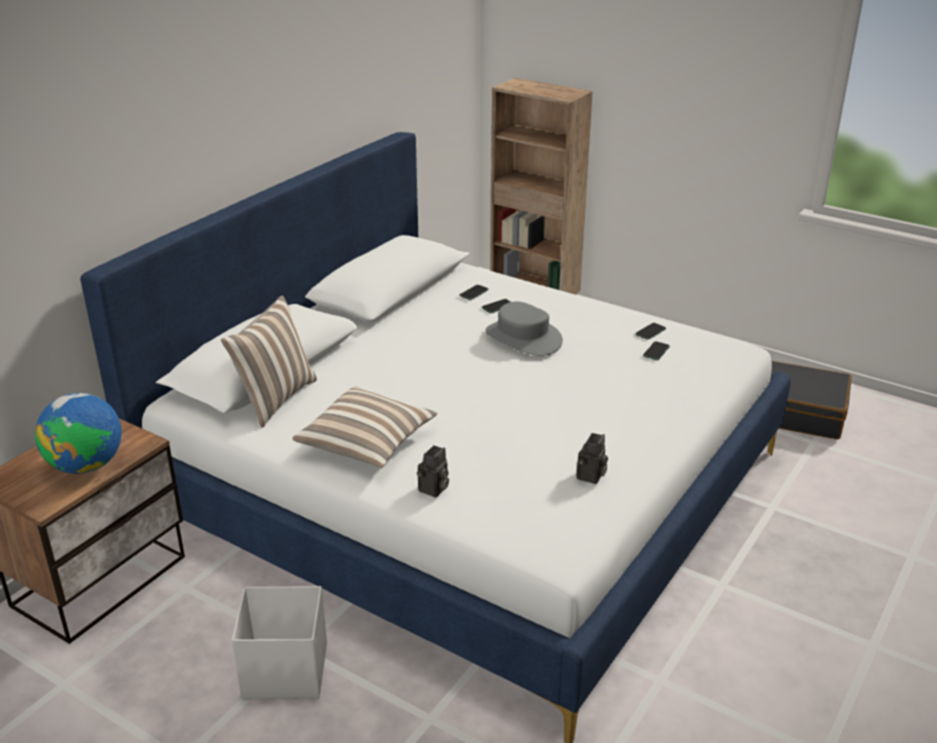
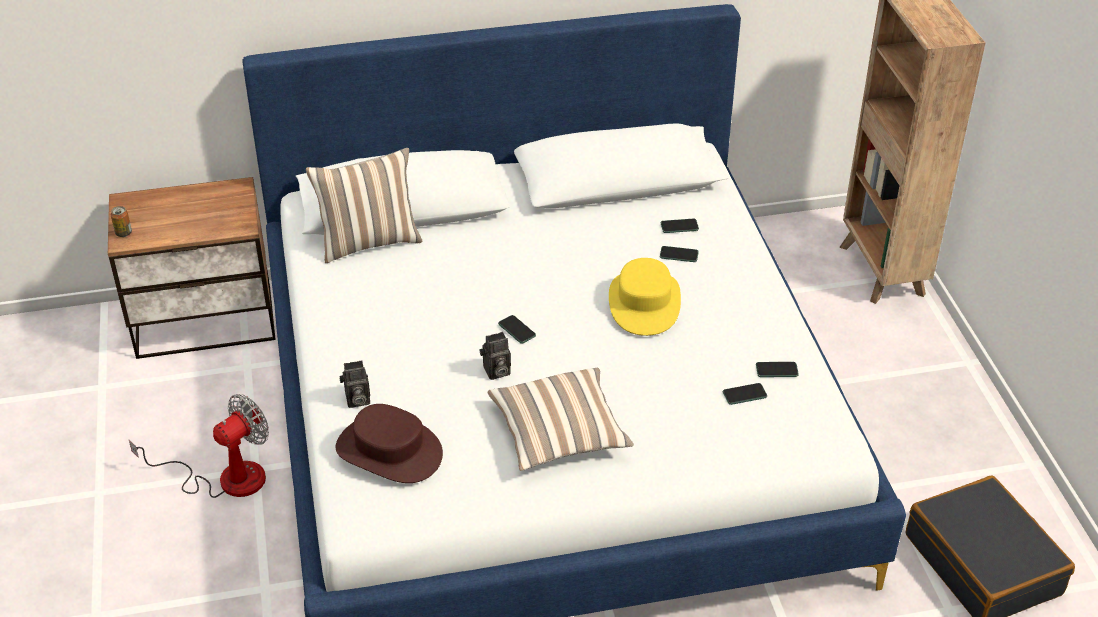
camera: 45 degrees right, 10 degrees up
globe [35,393,122,474] -> none
white storage box [232,586,327,699] -> fan [129,394,269,498]
pillow [292,387,437,468] -> pillow moved to [487,368,634,471]
grey hat [485,301,563,356] -> yellow hat [609,258,681,336]
camera [576,433,608,484] -> camera moved to [480,332,511,380]
none -> can [111,206,132,237]
none -> brown hat [336,404,443,483]
none -> phone [498,315,536,344]

